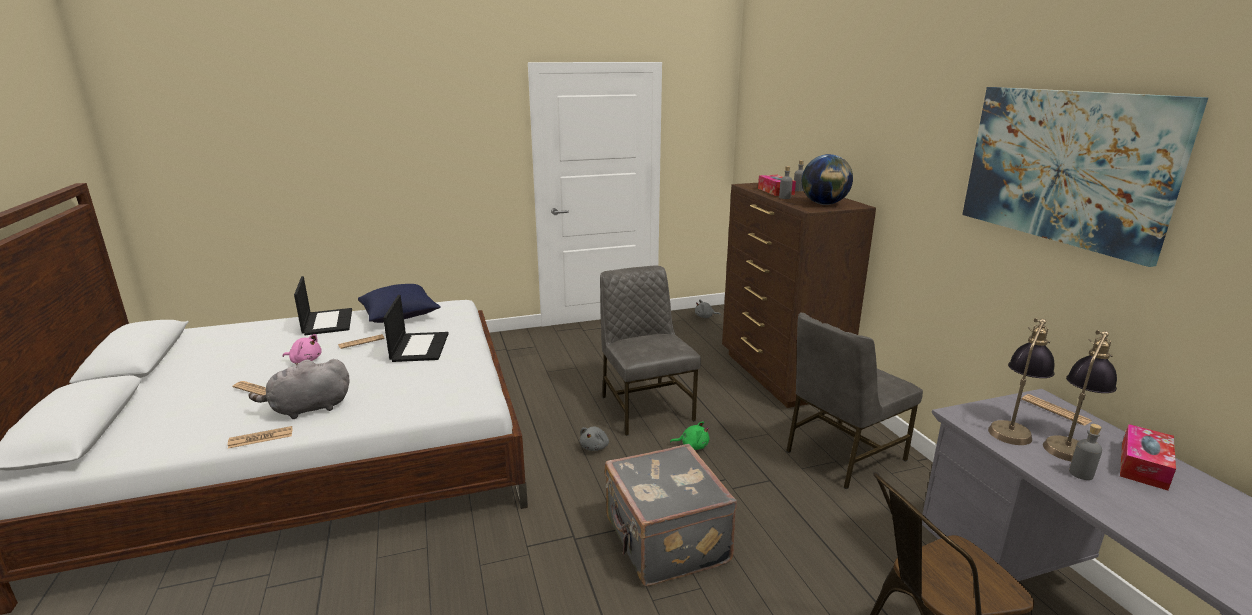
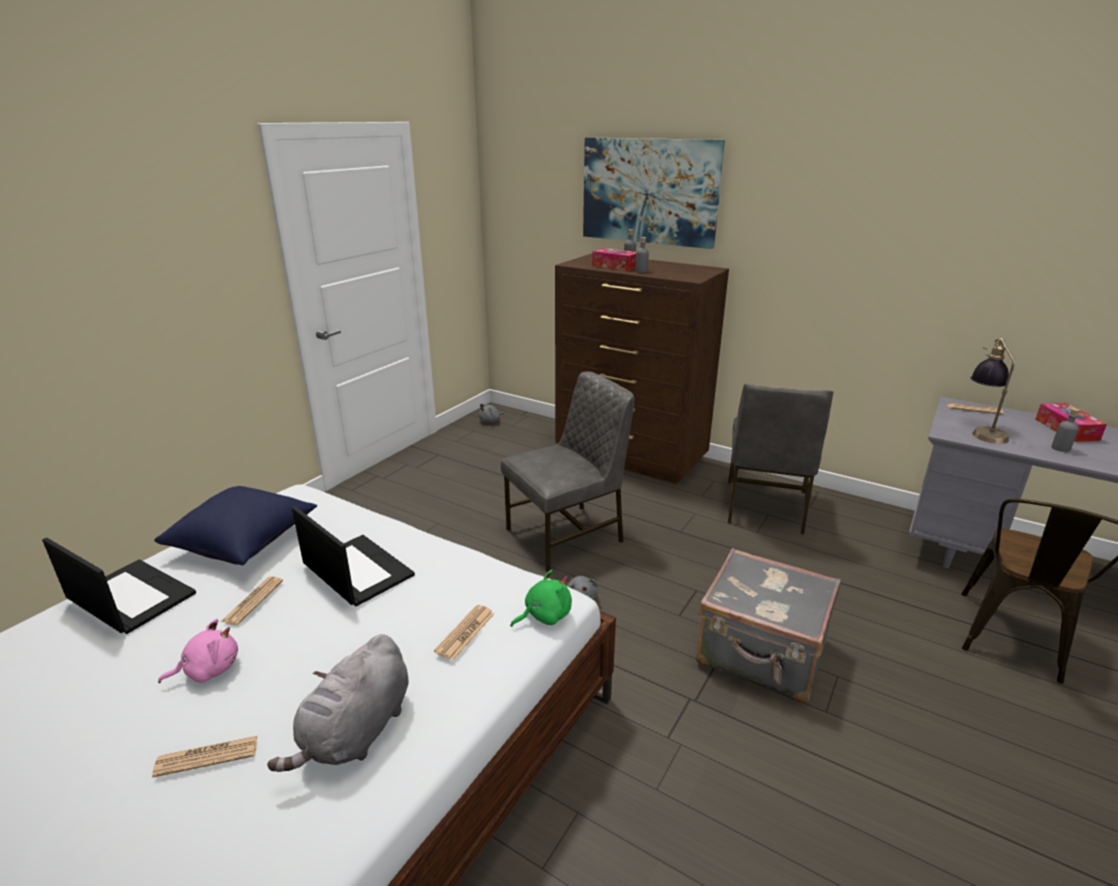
camera: 40 degrees left, 5 degrees up
newspaper [228,426,292,448] -> newspaper moved to [434,605,494,660]
grey chair [600,266,701,436] -> grey chair turned 120 degrees clockwise [501,371,634,572]
green plush toy [670,421,709,450] -> green plush toy moved to [511,570,572,627]
globe [802,154,853,205] -> none
picture [962,87,1208,267] -> picture moved to [583,137,725,249]
table lamp [1043,330,1117,462] -> none

